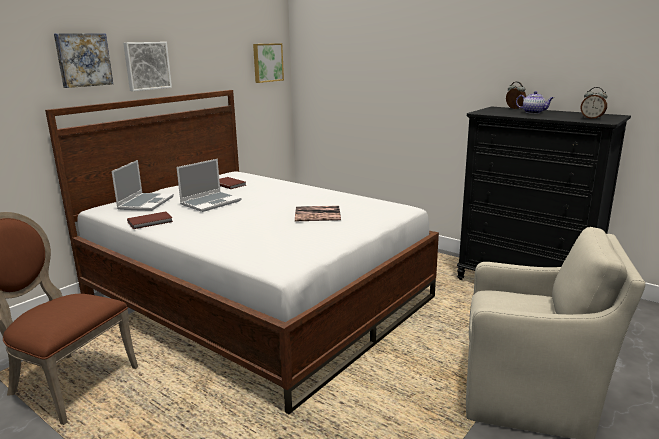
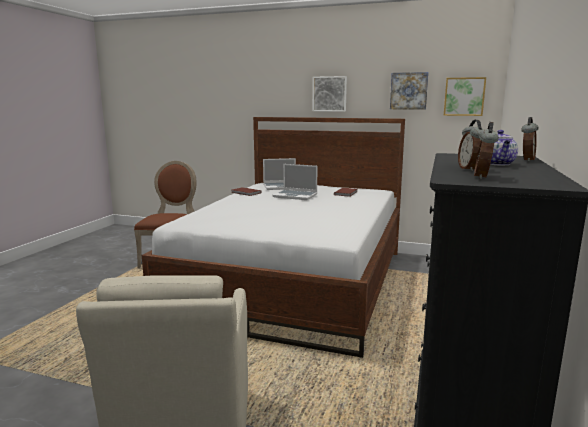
camera: 70 degrees right, 5 degrees down
picture [54,33,113,88] -> picture moved to [390,72,429,110]
book [295,205,341,221] -> none
none -> alarm clock [458,120,484,171]

